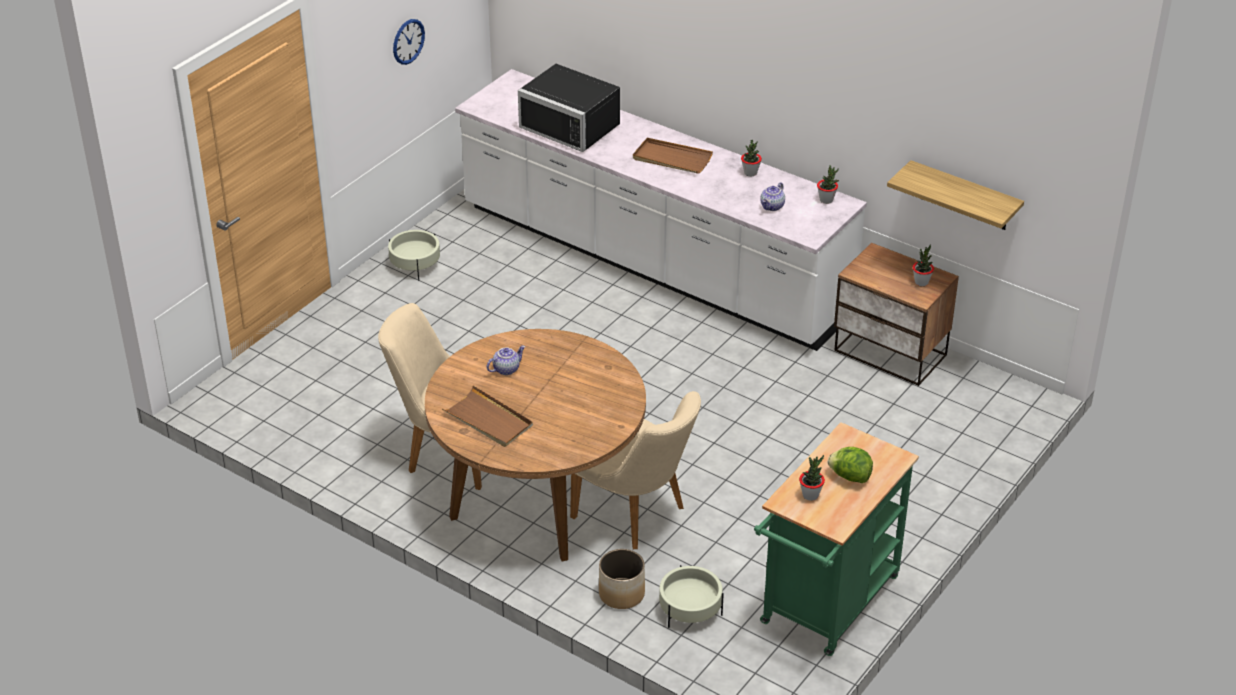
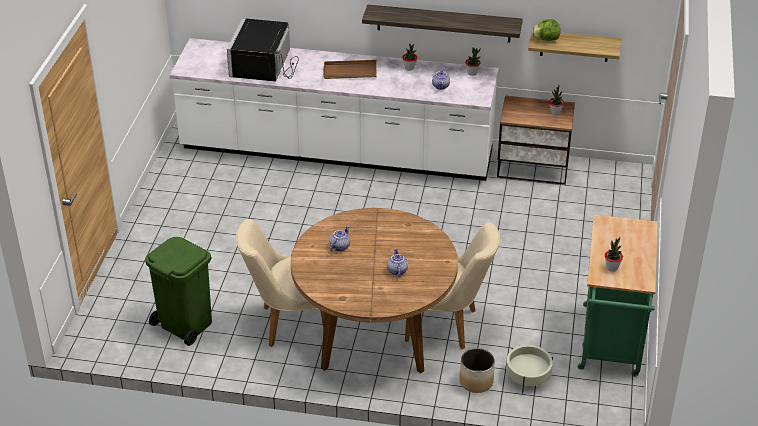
camera: 25 degrees left, 0 degrees up
beige planter [388,230,440,281] -> none
wall clock [393,19,425,65] -> none
brown tray [442,385,533,447] -> none
black microwave [518,64,620,152] -> black microwave turned 90 degrees clockwise [227,18,299,82]
lettuce [828,447,873,483] -> lettuce moved to [532,19,560,41]
none -> green trash can [145,237,212,346]
none -> shelf [362,5,523,43]
none -> teapot [387,248,408,277]

